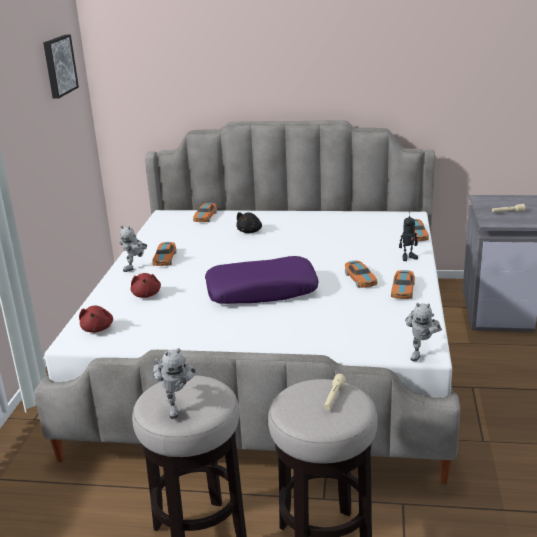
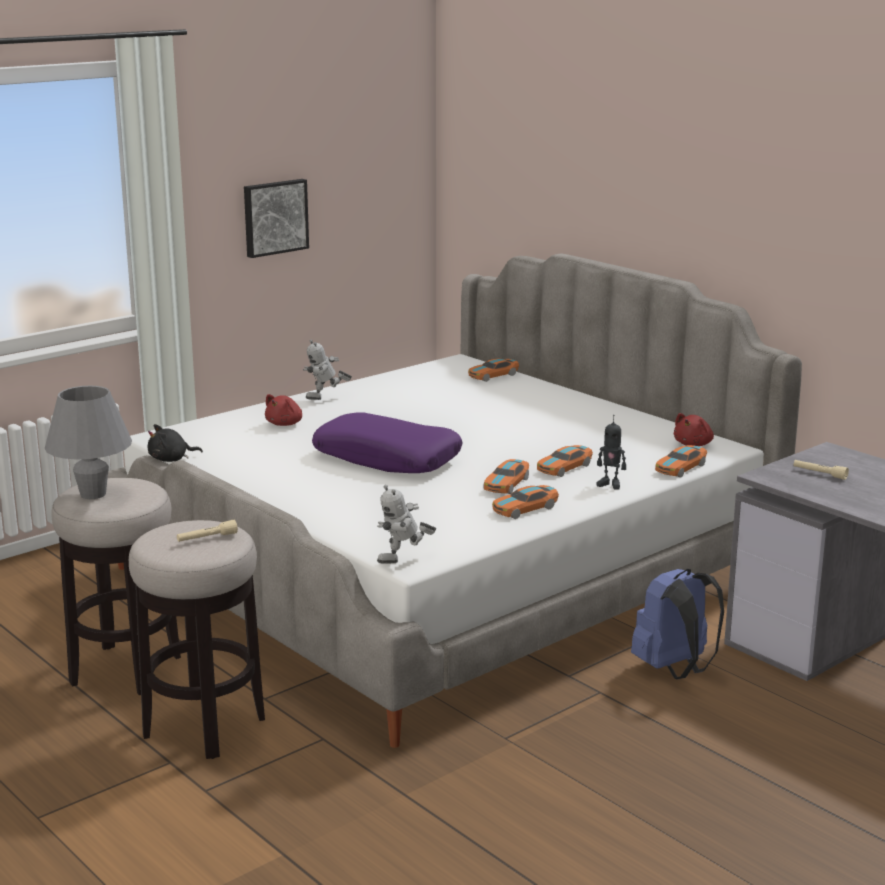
camera: 40 degrees right, 5 degrees down
picture [43,35,79,99] -> picture moved to [244,179,309,258]
red plush toy [79,305,113,333] -> red plush toy moved to [674,413,714,446]
toy car [152,242,176,266] -> toy car moved to [537,445,593,477]
toy robot [152,348,197,419] -> grey table lamp [44,386,132,499]
black plush toy [236,212,262,233] -> black plush toy moved to [147,424,203,462]
none -> blue backpack [631,569,724,679]

